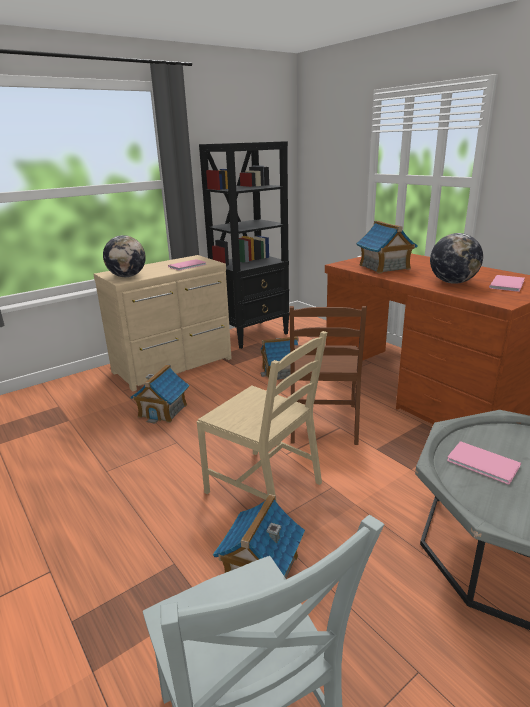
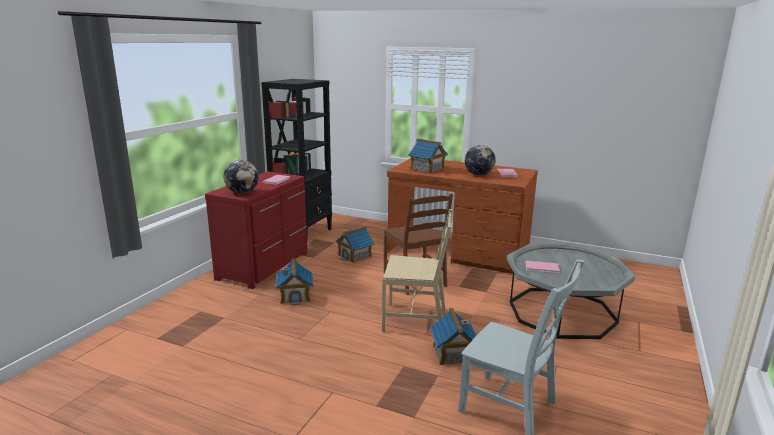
camera: 30 degrees left, 5 degrees down
beige dresser [93,255,232,391] -> red dresser [205,171,307,289]

